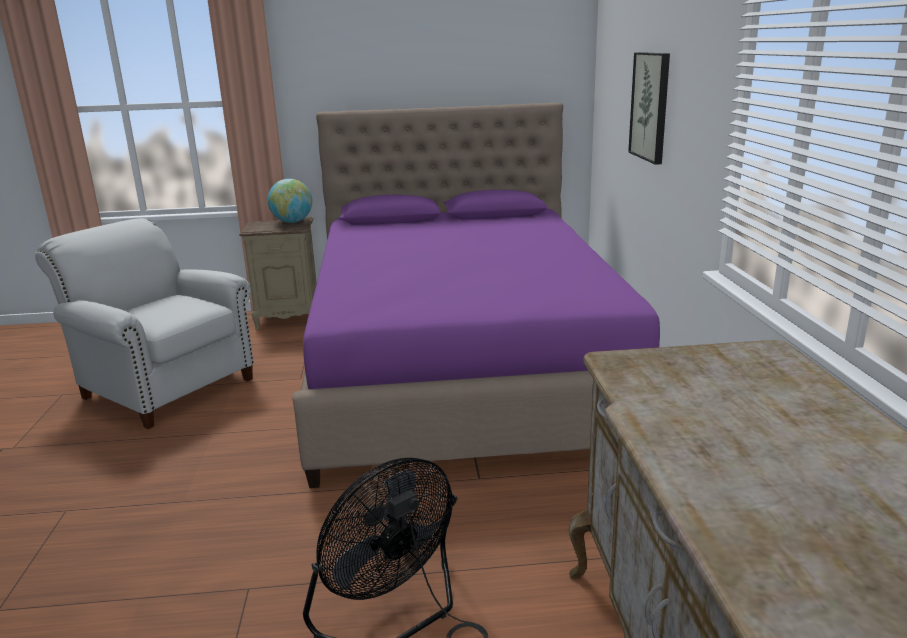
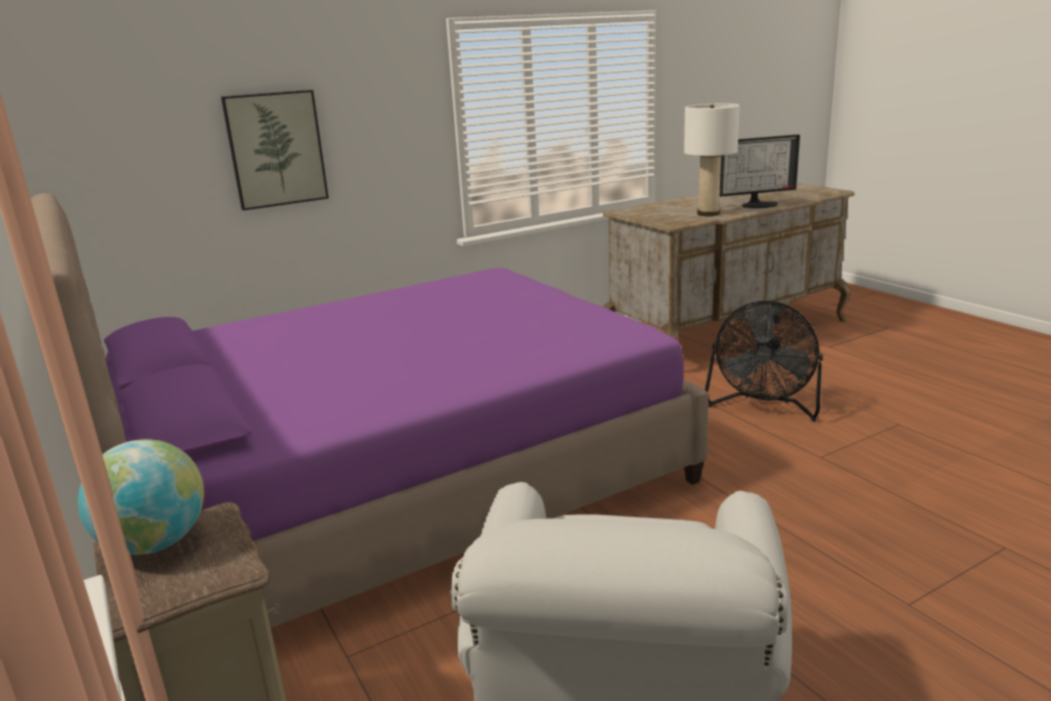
camera: 115 degrees left, 0 degrees up
none -> white table lamp [684,103,740,216]
none -> monitor [720,134,800,208]

